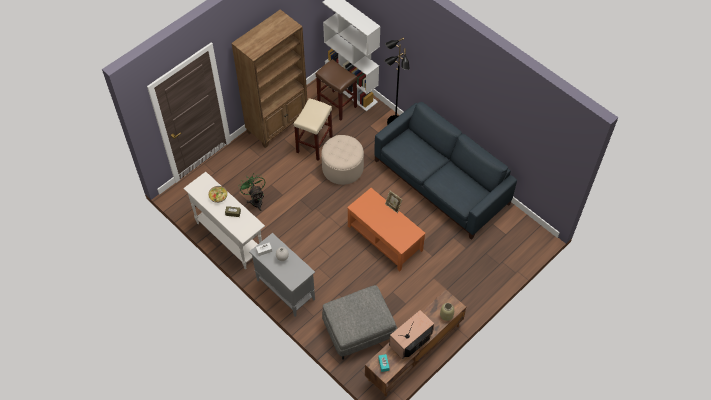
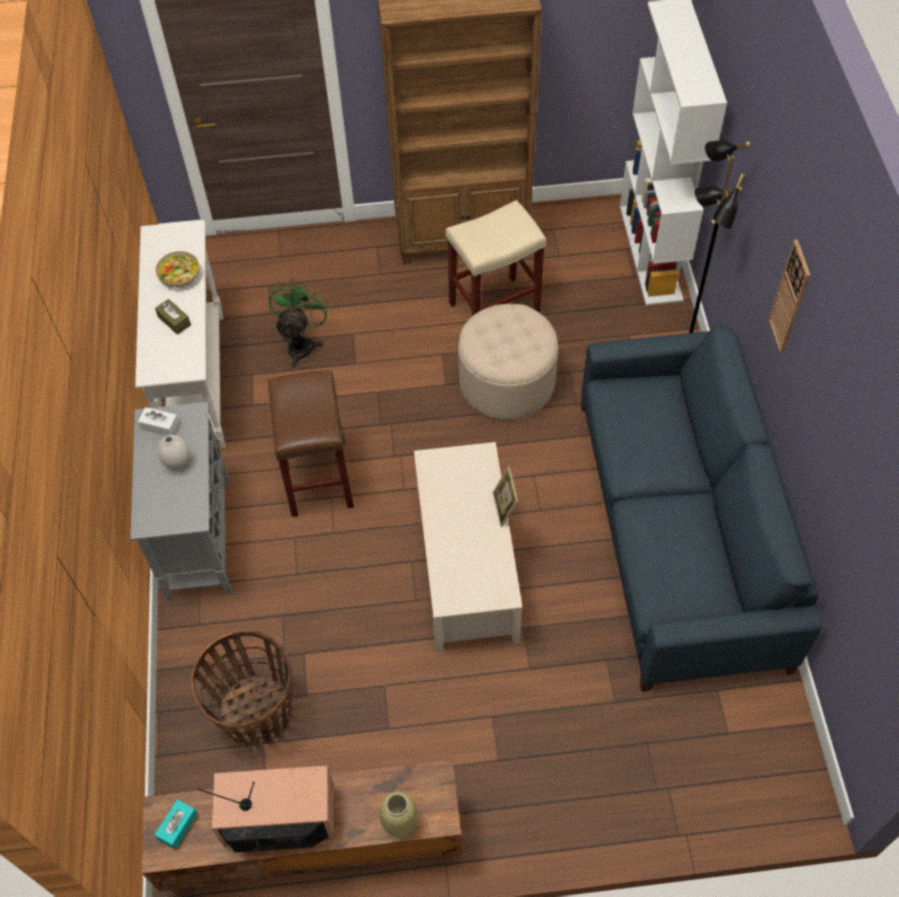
camera: 40 degrees right, 0 degrees up
brown stool [316,59,358,121] -> brown stool moved to [268,370,354,517]
grey ottoman [322,285,397,360] -> basket [191,631,292,747]
orange coffee table [347,188,426,271] -> beige coffee table [414,442,522,654]
none -> wall clock [769,240,811,353]

